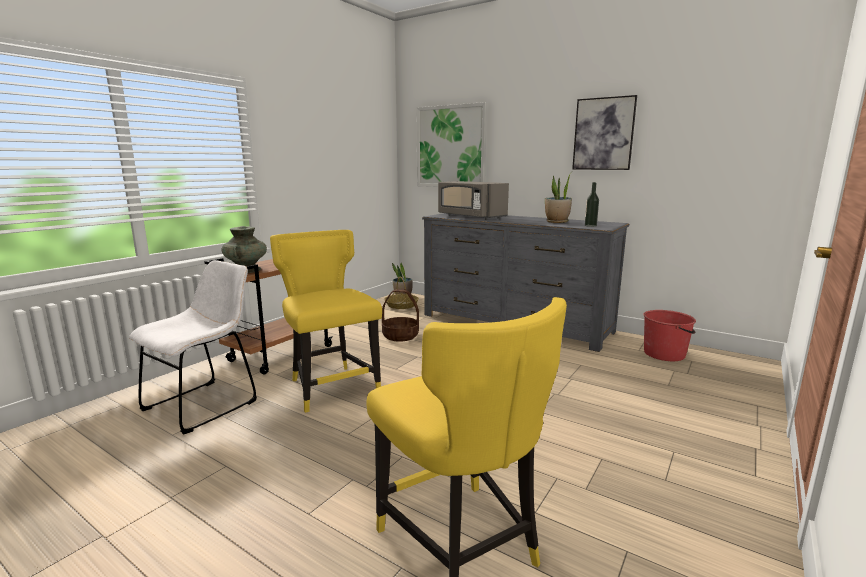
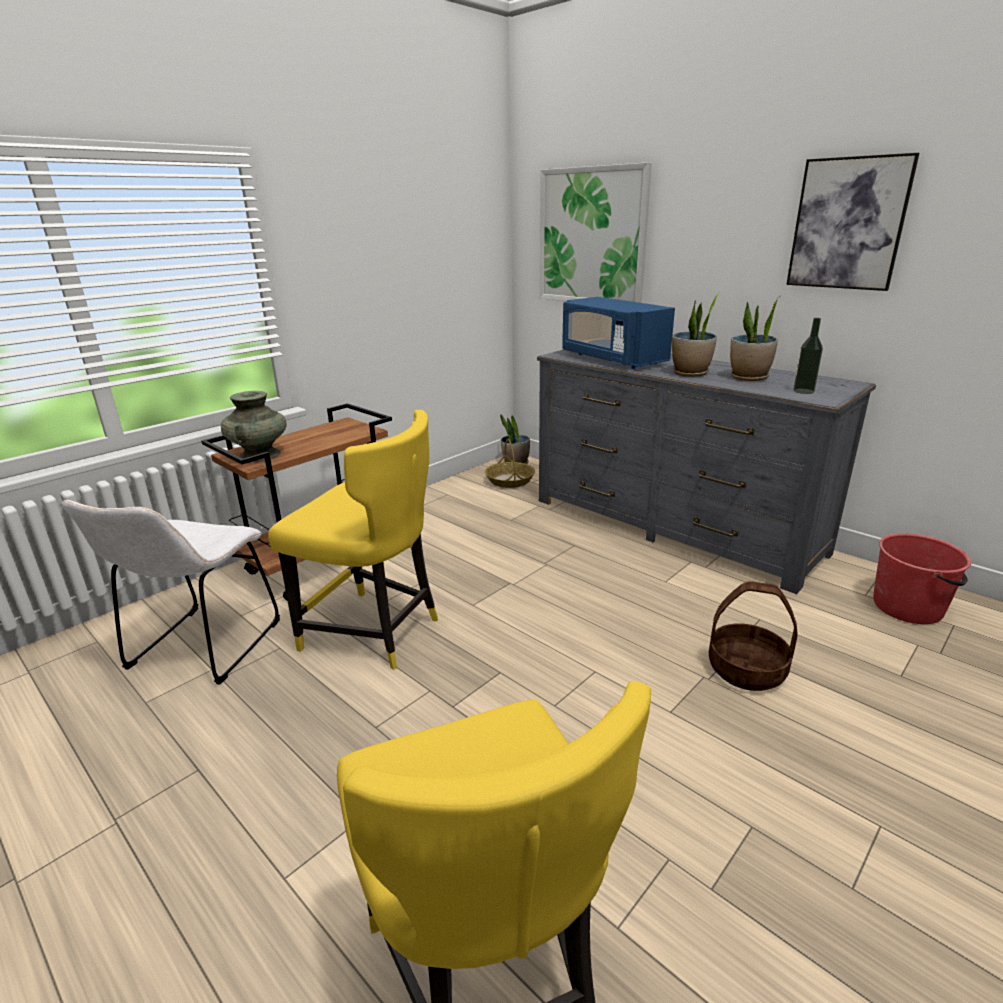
camera: 10 degrees right, 10 degrees up
white chair [129,260,257,434] -> white chair turned 150 degrees clockwise [62,500,280,685]
yellow chair [270,230,382,413] -> yellow chair turned 135 degrees clockwise [268,410,438,670]
basket [382,289,419,341] -> basket moved to [709,581,797,691]
grey microwave [438,181,509,220] -> blue microwave [562,297,675,369]
none -> potted plant [672,292,721,377]

